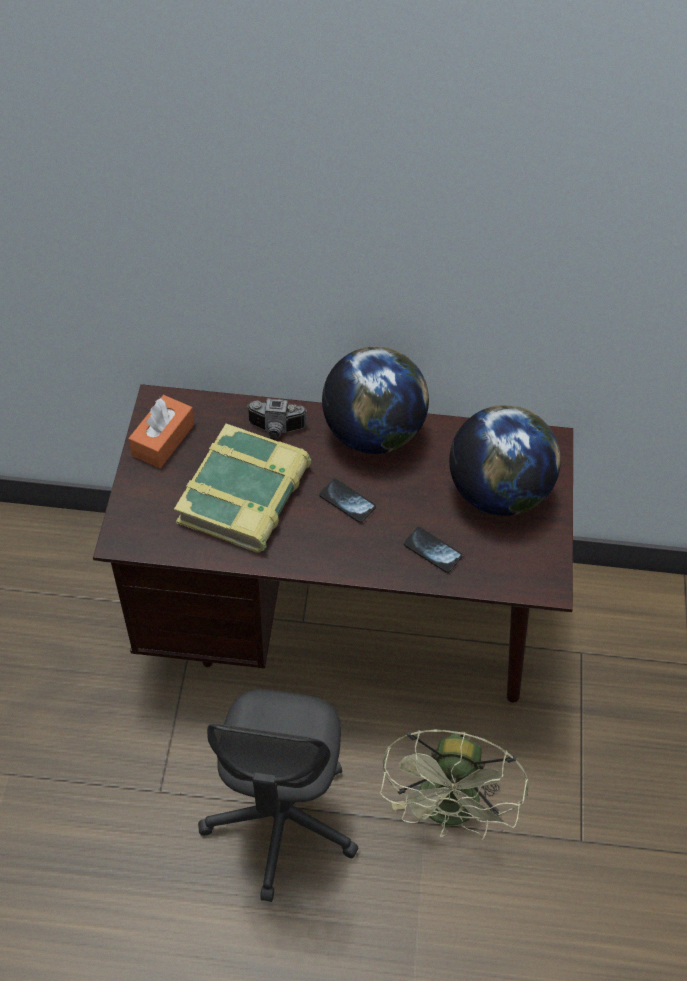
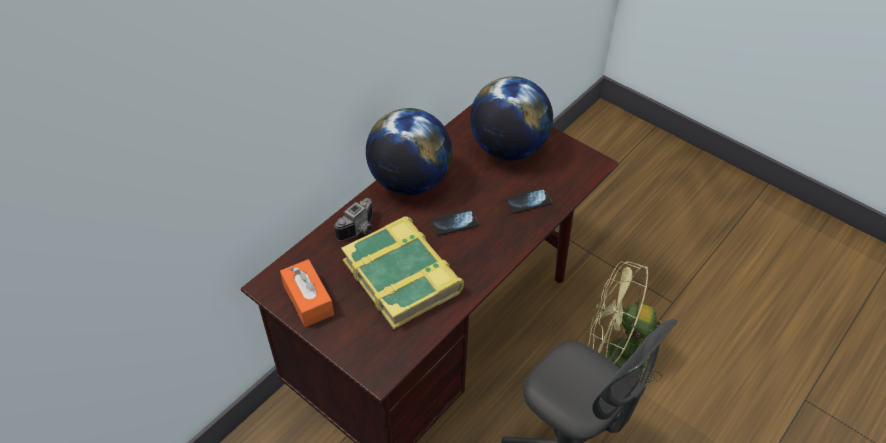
camera: 55 degrees left, 5 degrees down
green fan [380,730,529,840] -> green fan turned 150 degrees clockwise [588,261,662,384]

